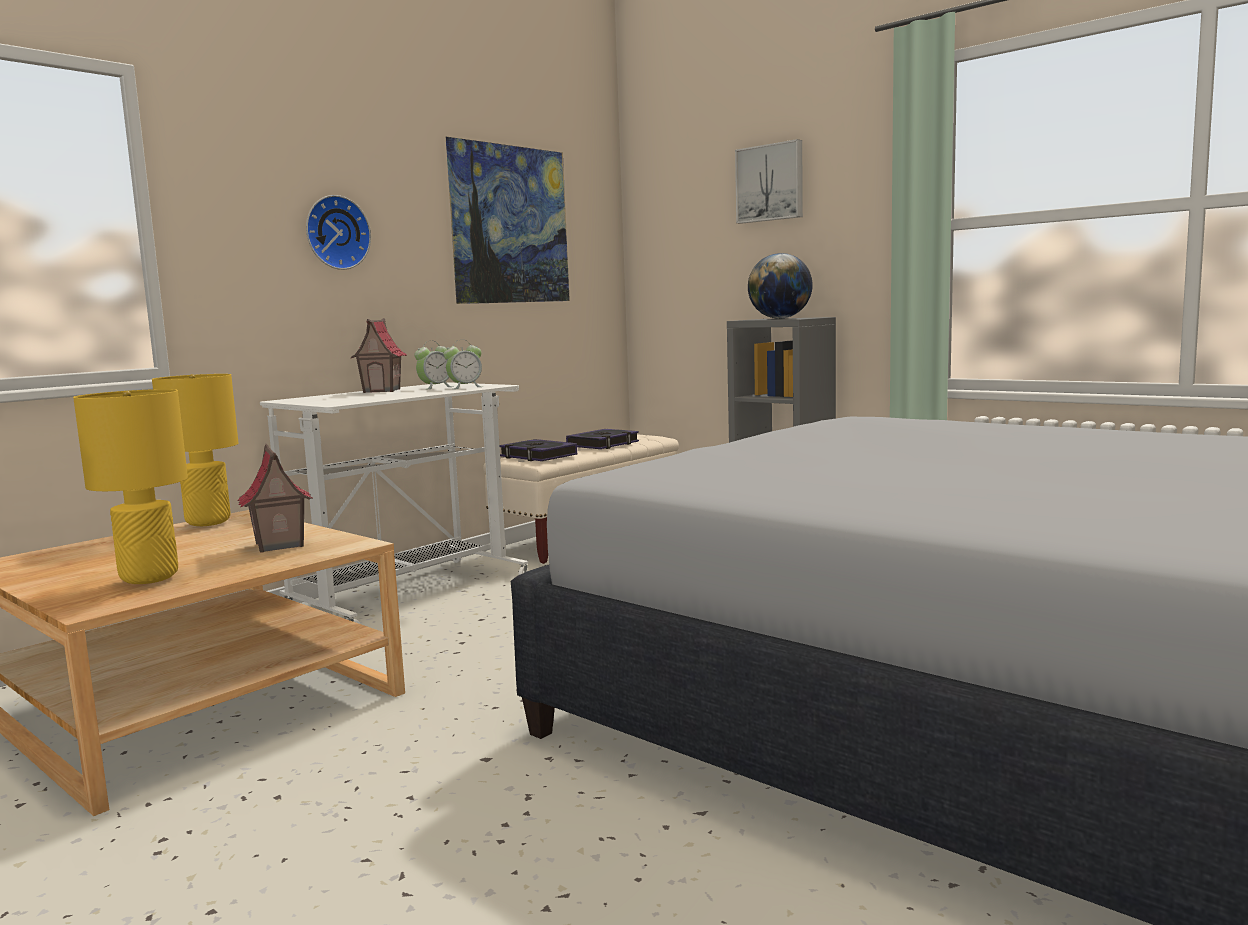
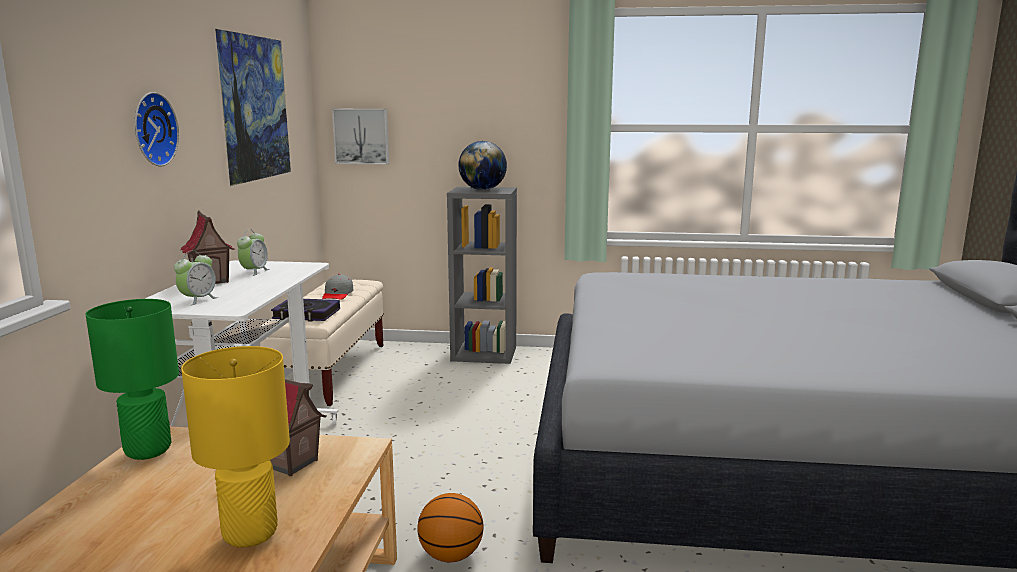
camera: 35 degrees left, 5 degrees up
yellow table lamp [152,374,239,526] -> green table lamp [86,299,179,460]
alarm clock [444,340,483,389] -> alarm clock moved to [174,250,218,306]
book [566,429,639,449] -> grey cap [322,274,353,300]
picture [735,139,803,224] -> picture moved to [332,109,389,164]
none -> basketball [417,493,484,562]

